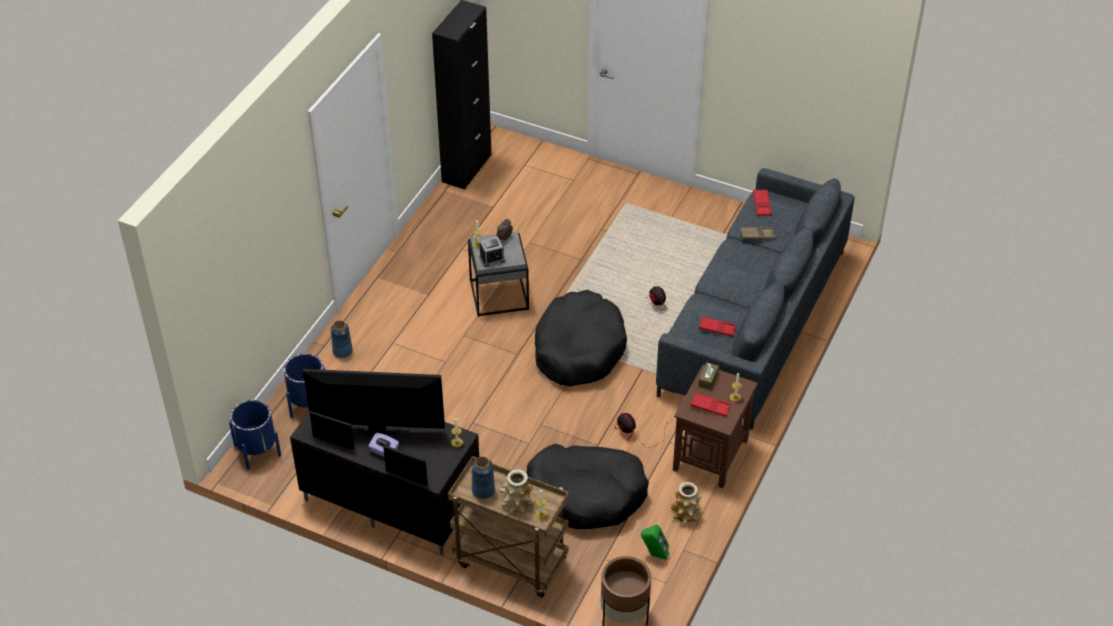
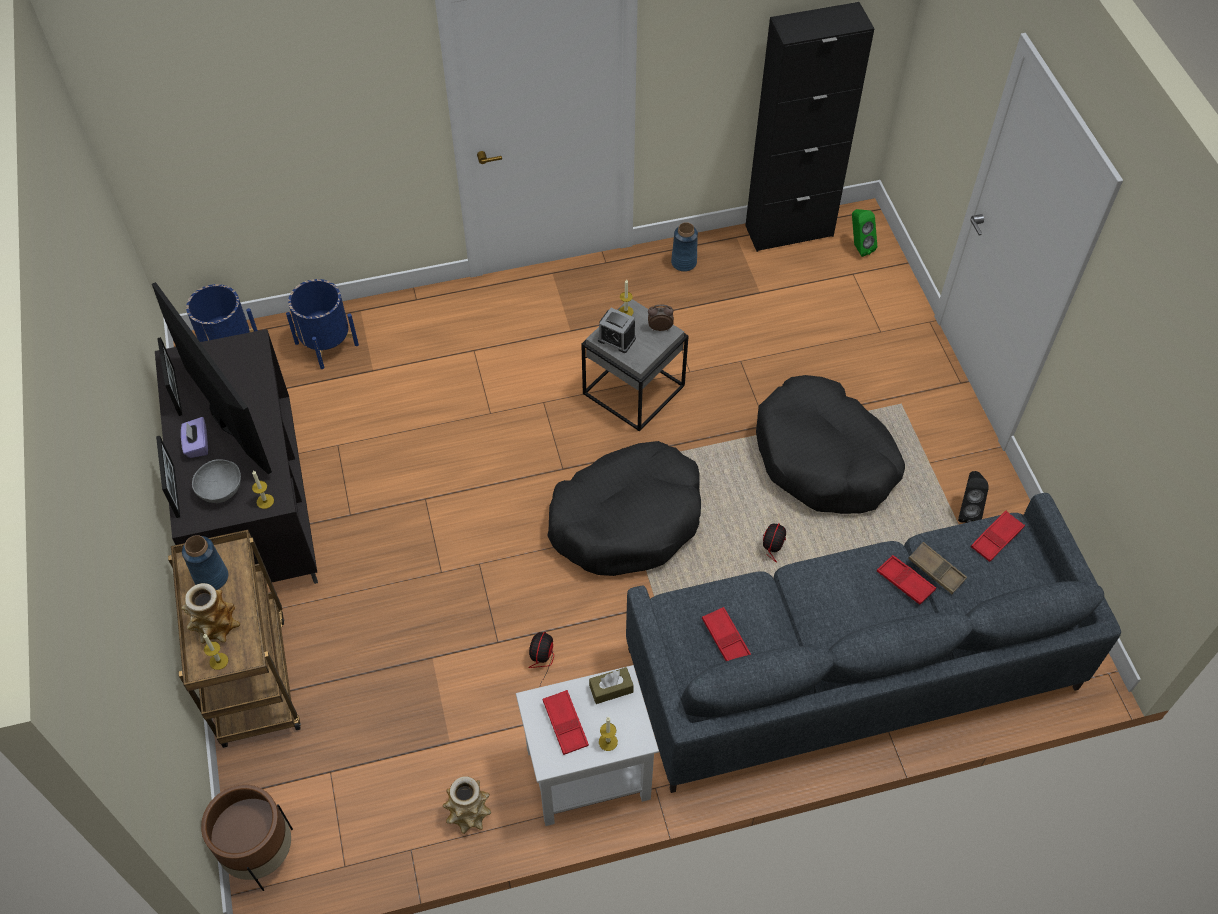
camera: 50 degrees right, 10 degrees up
blue vase [331,320,353,358] -> blue vase moved to [671,222,698,272]
black dog bed [526,444,649,529] -> black dog bed moved to [756,375,905,514]
green speaker [641,525,669,560] -> green speaker moved to [852,209,877,257]
brown side table [673,364,758,488] -> white side table [516,665,659,826]
none -> grey bowl [192,459,241,503]
none -> red tray [877,555,936,605]
none -> black speaker [958,471,989,523]

